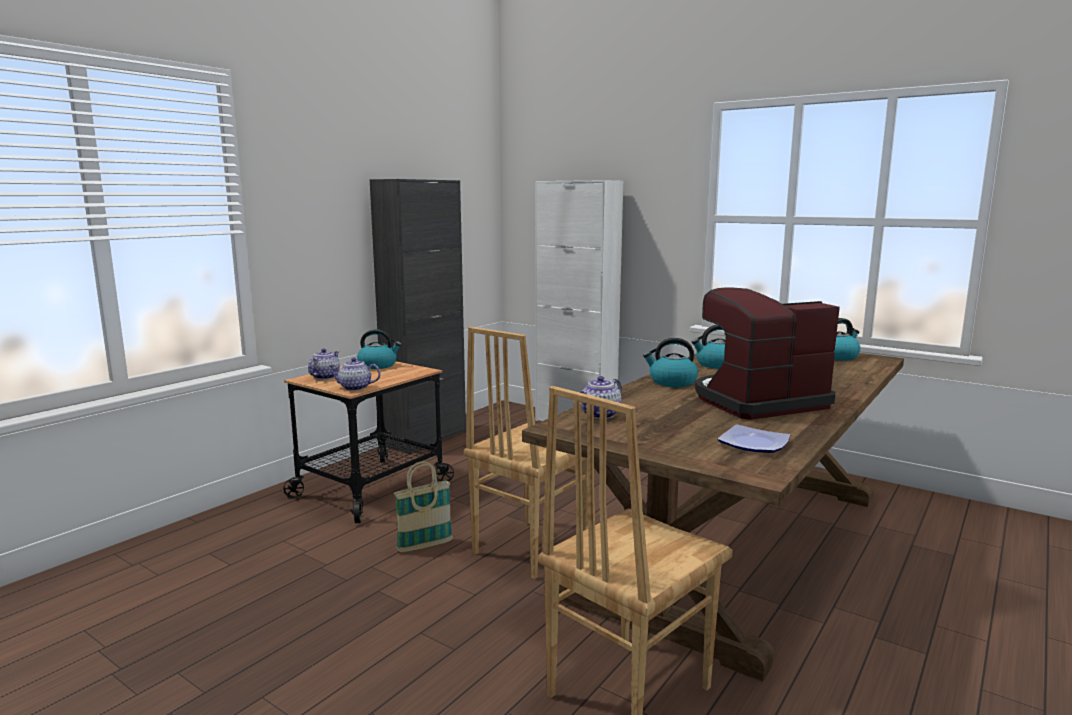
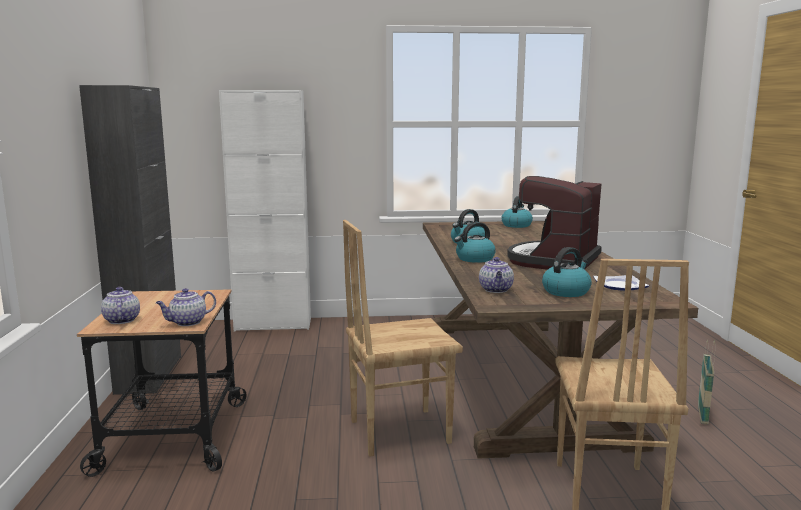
camera: 40 degrees left, 0 degrees up
kettle [357,329,402,369] -> kettle moved to [542,247,592,297]
basket [394,461,453,552] -> basket moved to [698,340,715,424]
brown chair [464,327,588,579] -> brown chair turned 75 degrees clockwise [343,220,463,457]

